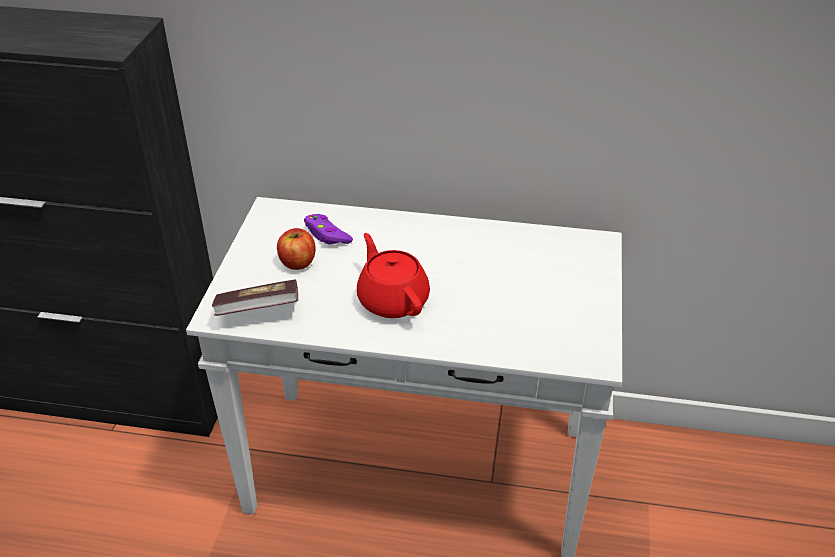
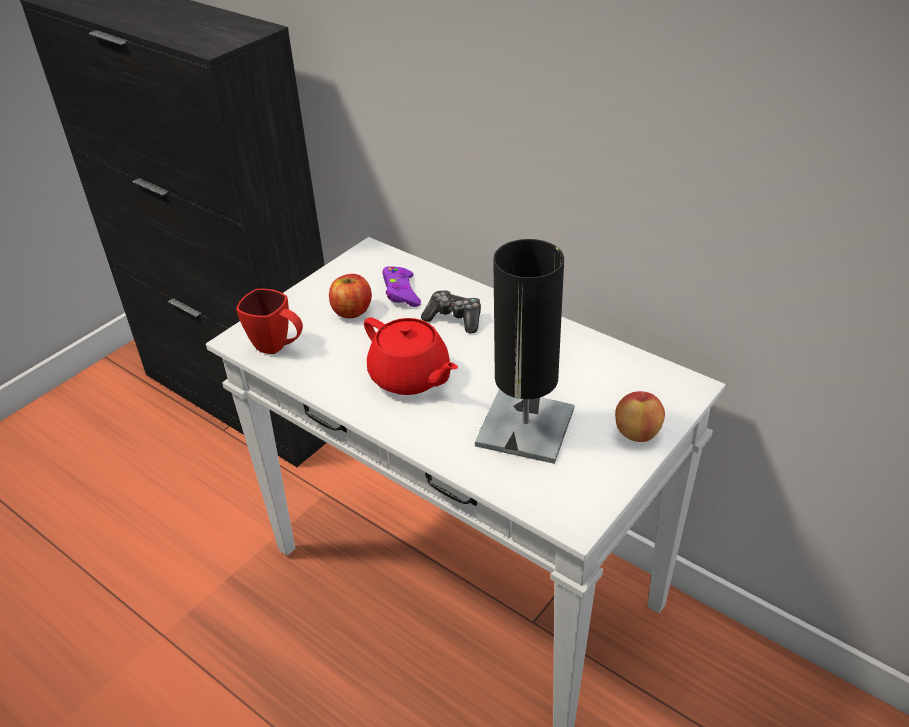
camera: 30 degrees right, 0 degrees up
book [212,280,298,316] -> red mug [236,289,303,354]
red teapot [357,233,430,318] -> red teapot turned 135 degrees clockwise [364,317,458,395]
none -> game controller [421,290,481,334]
none -> black table lamp [475,239,574,464]
none -> apple [615,391,665,442]

